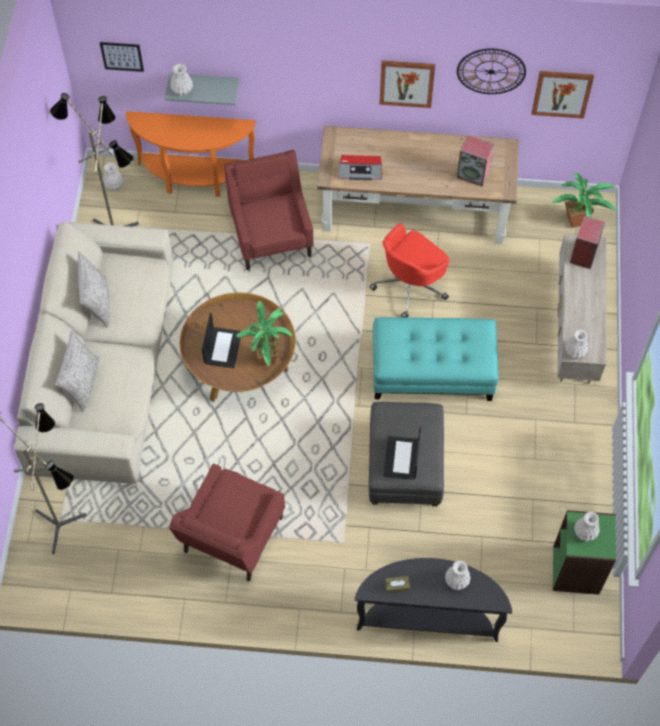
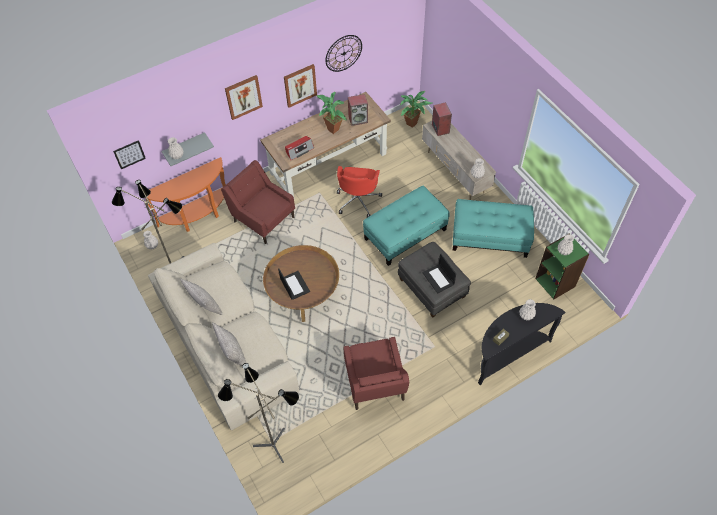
camera: 35 degrees left, 5 degrees down
potted plant [236,301,292,366] -> potted plant moved to [316,92,347,134]
picture [532,71,594,119] -> picture moved to [225,75,263,120]
none -> turquoise ottoman [453,199,534,258]

